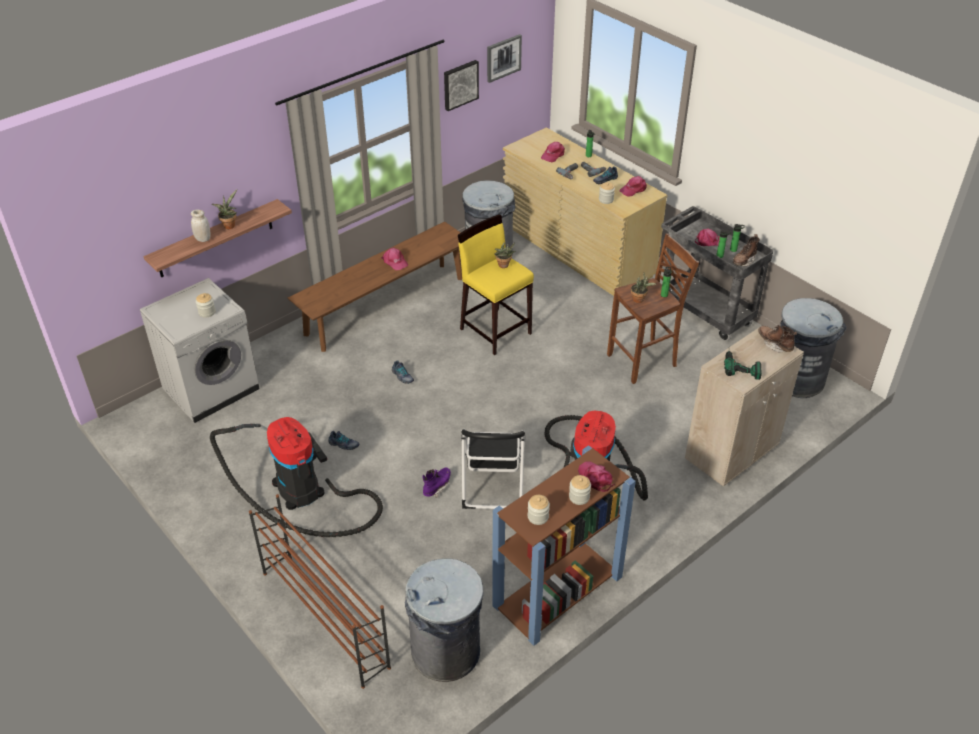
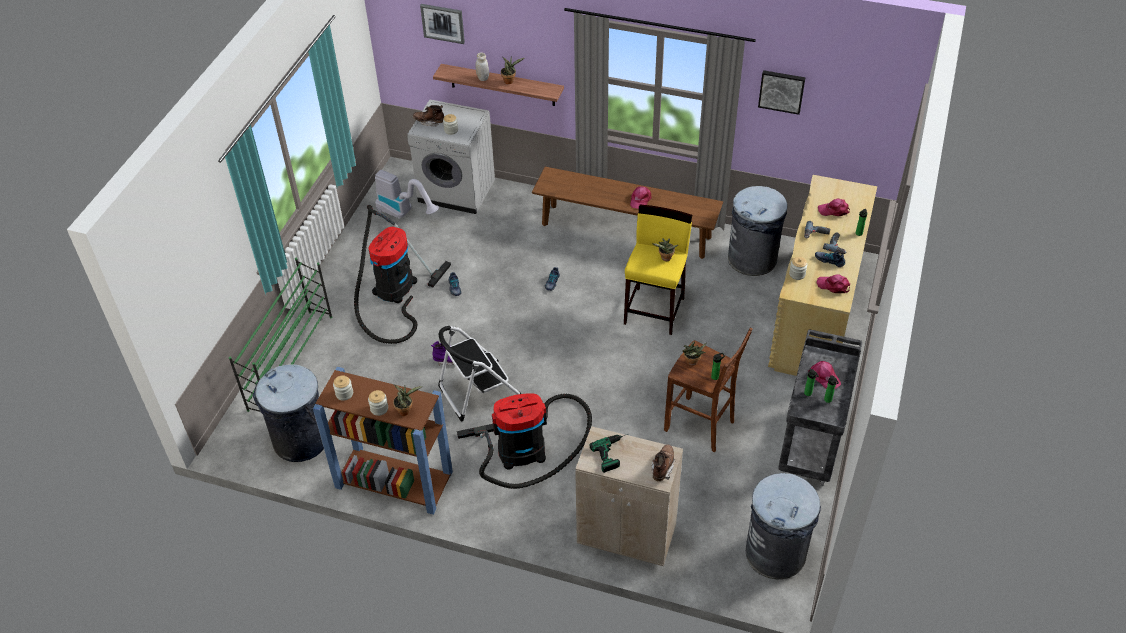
camera: 60 degrees right, 5 degrees up
brown shoe rack [249,494,391,689] -> green shoe rack [229,258,332,412]
picture [487,34,522,83] -> picture moved to [420,4,465,44]
pink cap [578,461,615,492] -> potted plant [393,384,423,416]
brown boot [733,234,760,266] -> brown boot moved to [413,105,444,127]
none -> vacuum cleaner [375,170,439,219]

